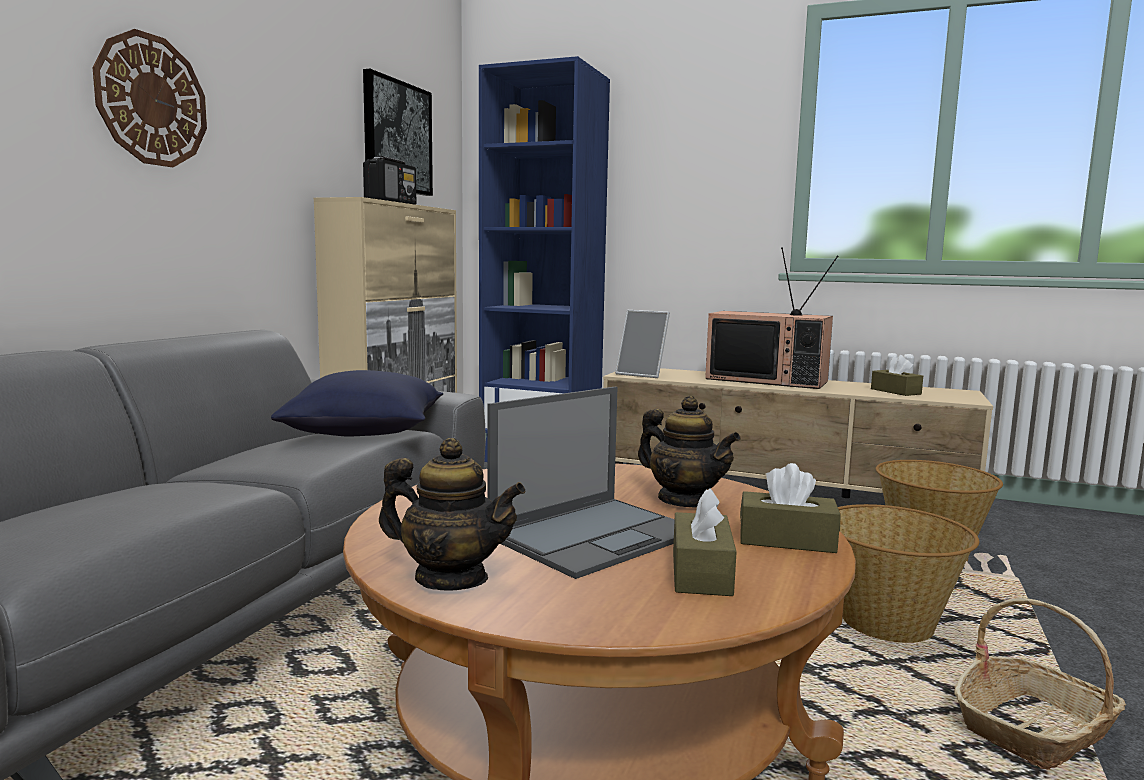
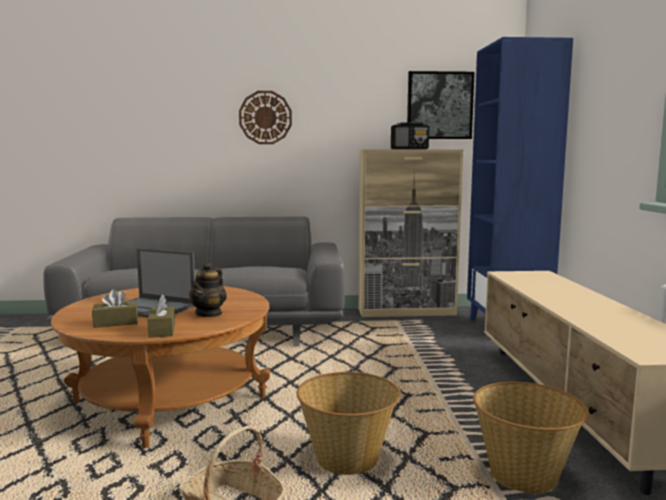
camera: 65 degrees right, 0 degrees up
blue pillow [271,370,443,437] -> none
teapot [379,438,526,591] -> none
picture frame [615,310,670,378] -> none
television [705,247,839,389] -> none
brown tissue box [871,355,923,396] -> none

